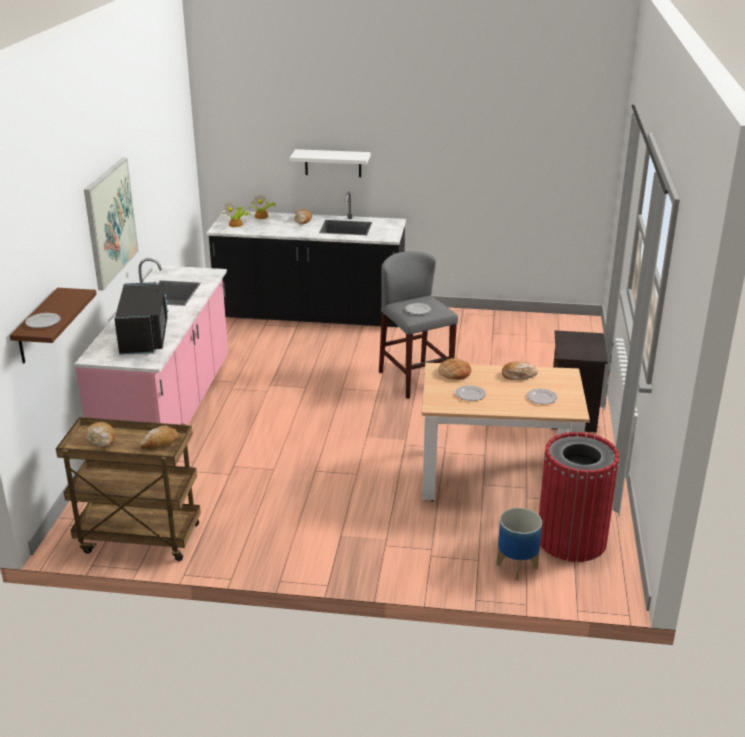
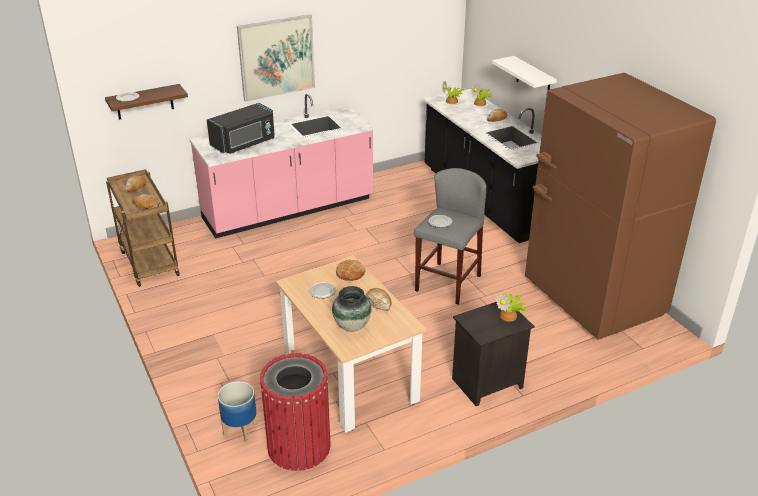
camera: 55 degrees right, 5 degrees up
plate [527,389,558,404] -> vase [332,286,372,332]
none -> potted plant [494,294,528,322]
none -> brown fridge [525,73,716,340]

